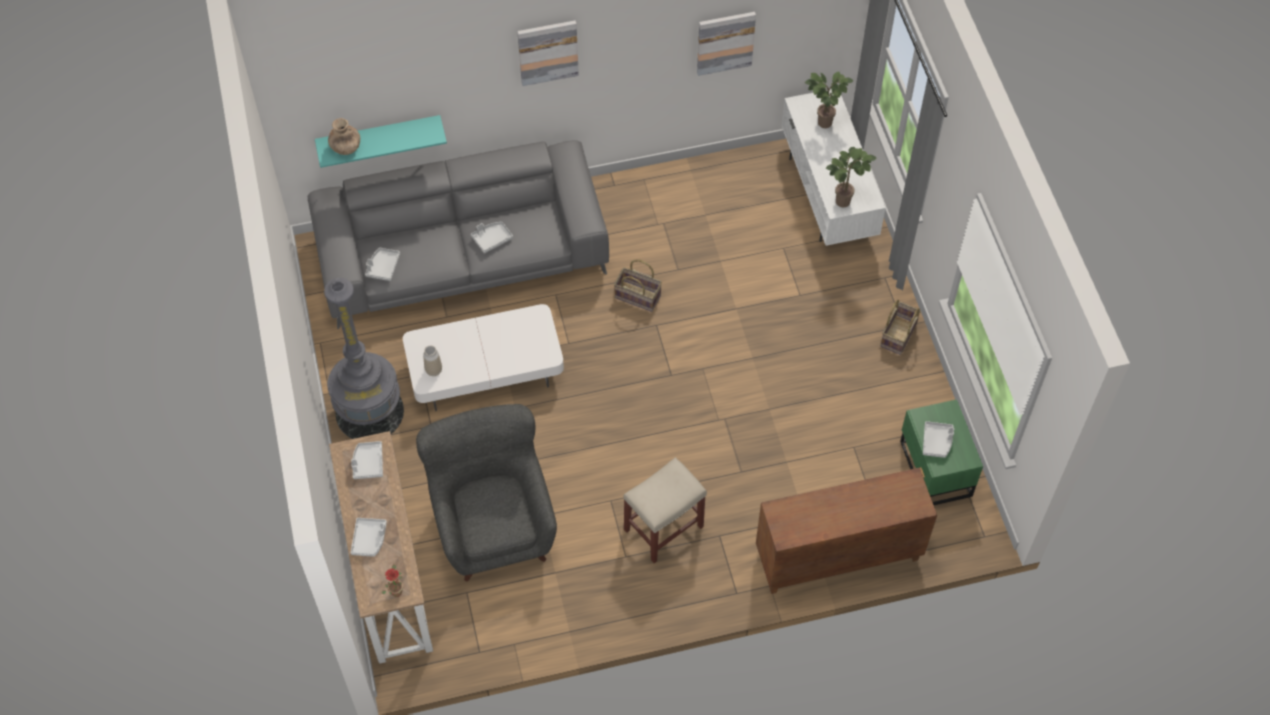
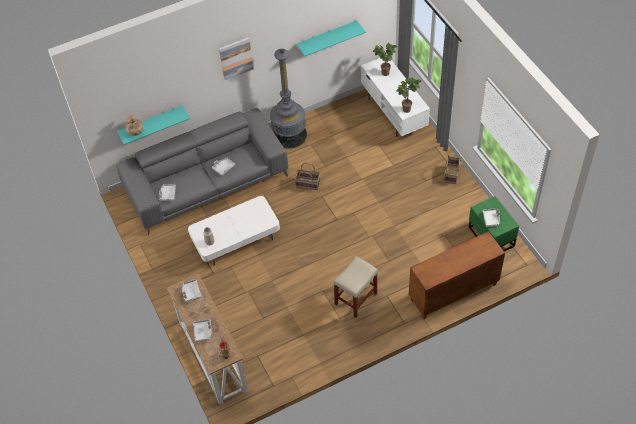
camera: 10 degrees left, 5 degrees down
grey floor lamp [324,278,404,439] -> grey floor lamp moved to [270,49,307,149]
grey armchair [416,404,557,581] -> none
picture [697,12,756,76] -> turquoise shelf [296,21,366,56]

